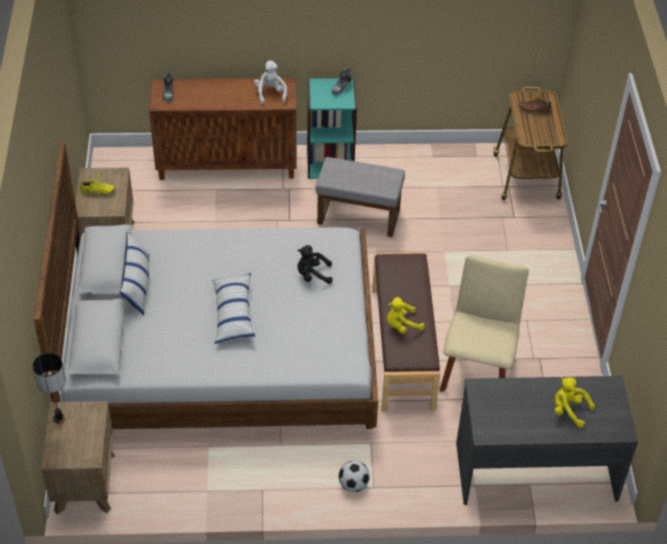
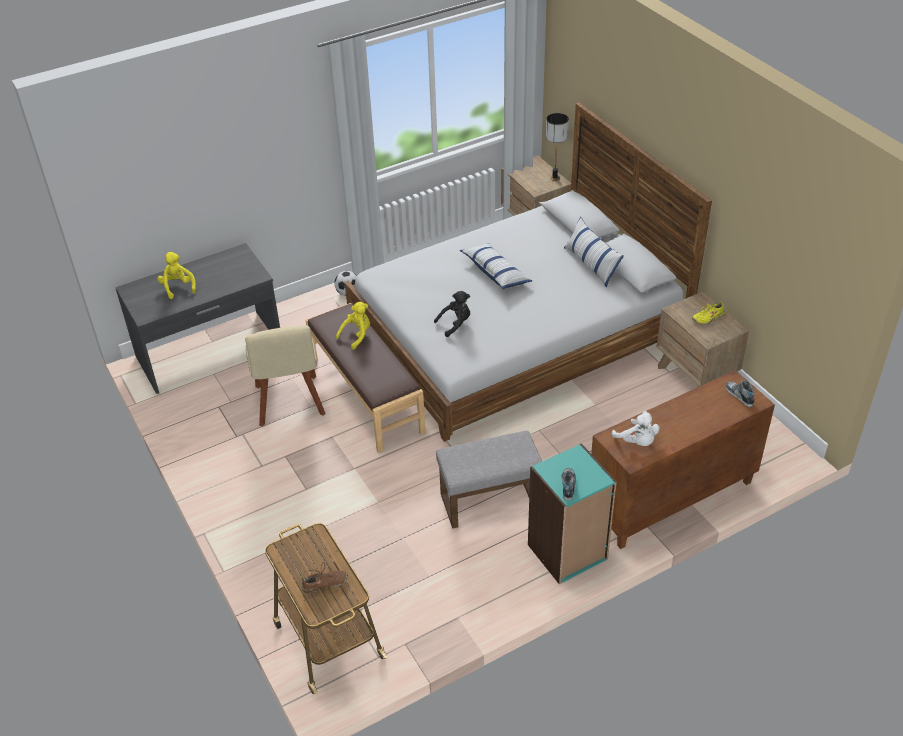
camera: 155 degrees right, 5 degrees down
yellow plush toy [554,377,595,428] -> yellow plush toy turned 120 degrees counterclockwise [157,252,196,299]

